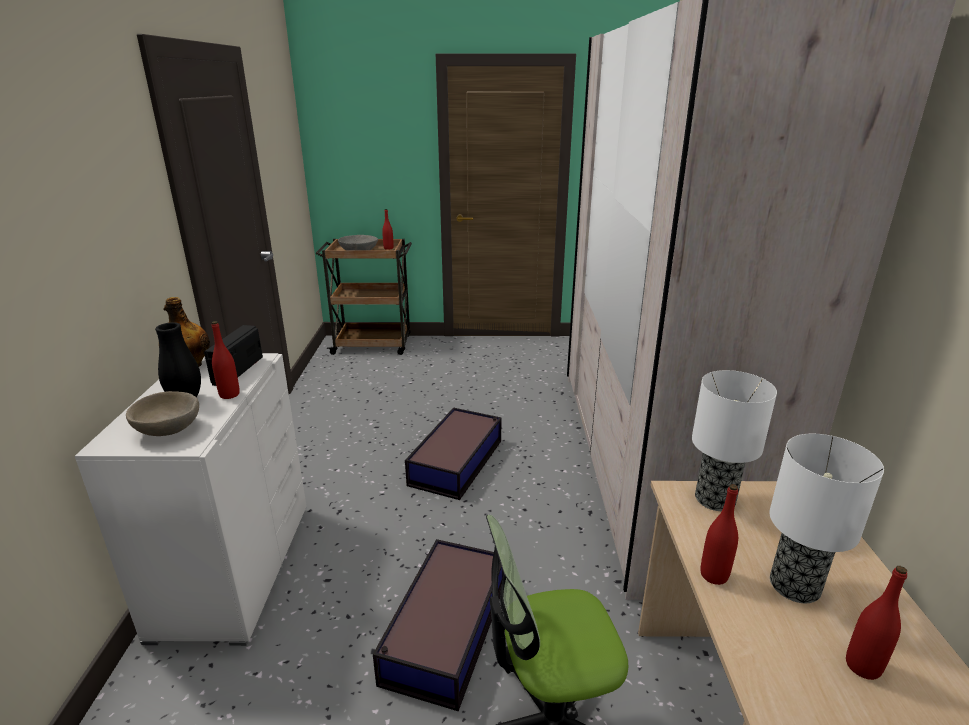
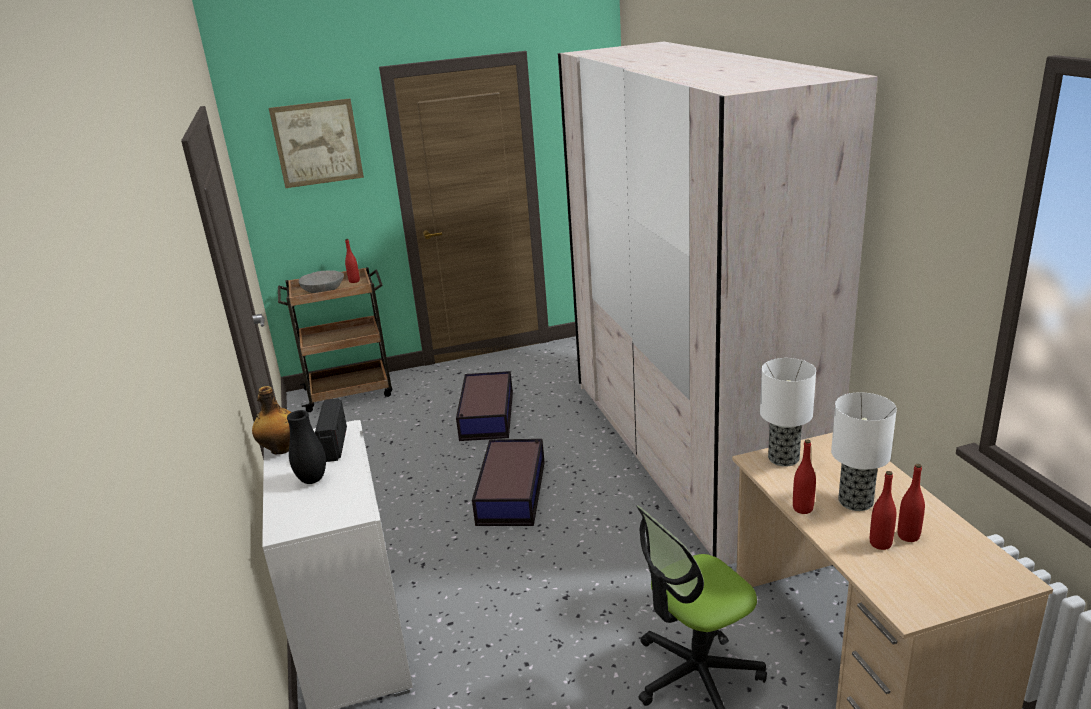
camera: 15 degrees left, 0 degrees up
beige bowl [126,391,199,436] -> none
red bottle [212,321,240,399] -> red bottle moved to [870,471,896,550]
storage box [373,539,504,711] -> storage box moved to [456,371,513,441]
none -> picture [269,98,364,188]

